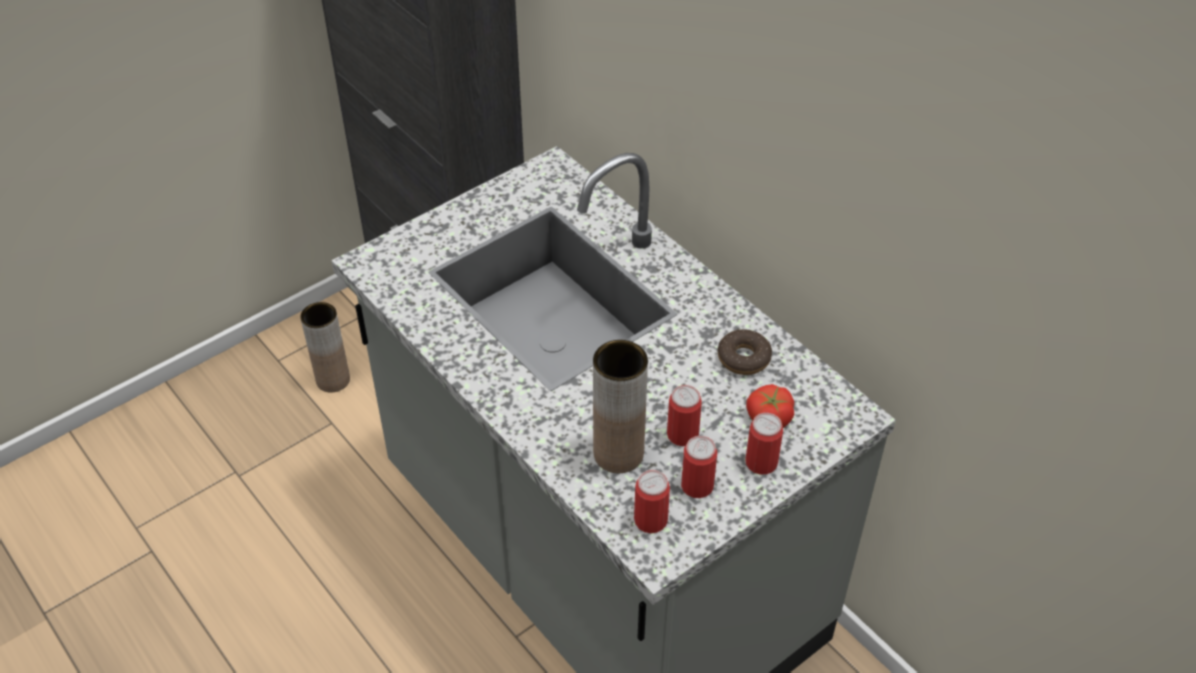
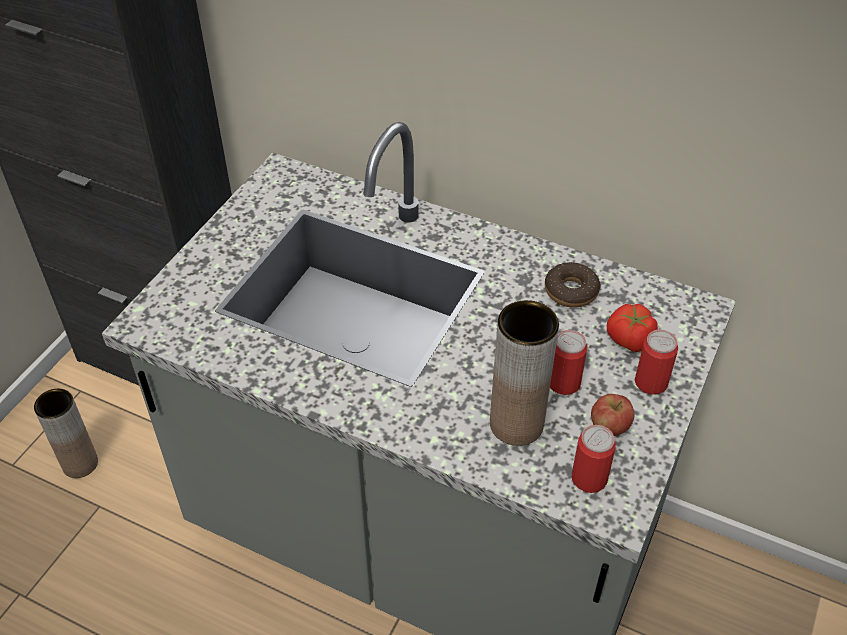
camera: 25 degrees left, 0 degrees up
can [681,436,717,498] -> apple [591,394,634,436]

